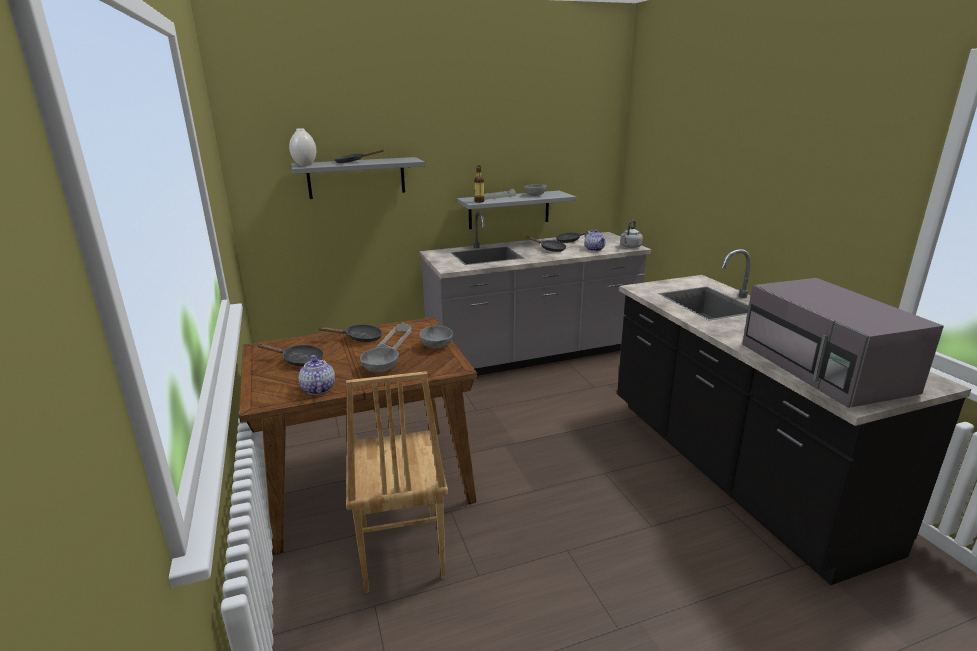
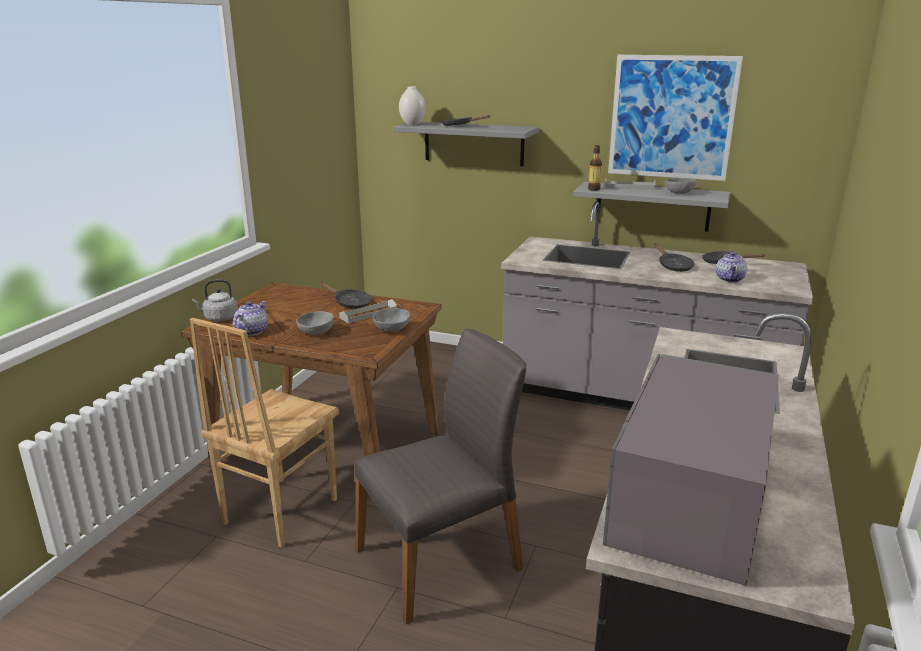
camera: 40 degrees right, 0 degrees up
black frying pan [257,343,324,367] -> none
grey kettle [620,220,643,248] -> grey kettle moved to [192,279,238,322]
none -> grey chair [355,329,526,624]
none -> picture [608,55,743,181]

